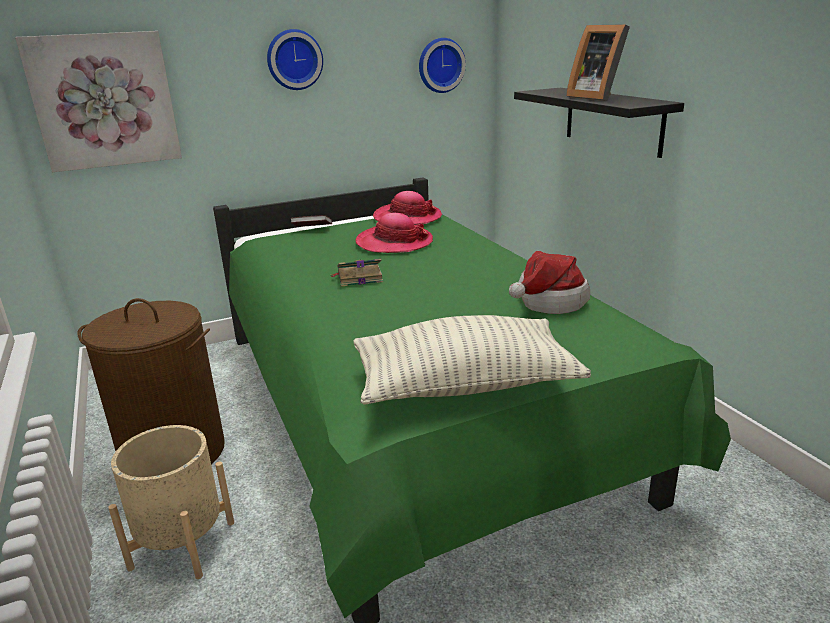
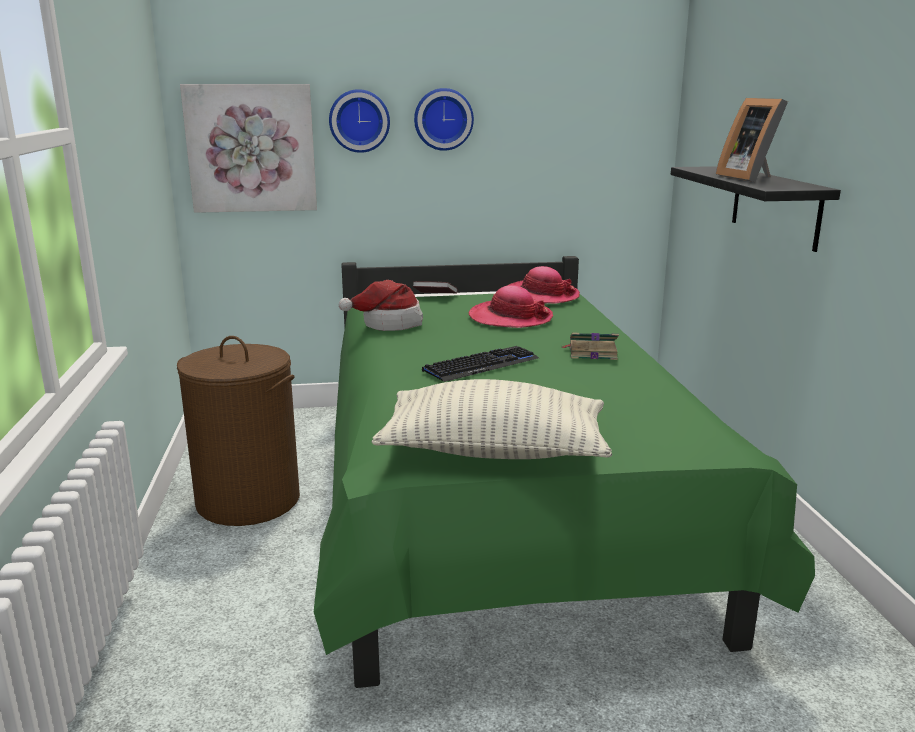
camera: 15 degrees right, 5 degrees down
beige planter [108,425,234,579] -> none
book [331,259,383,287] -> book moved to [561,333,619,360]
wall clock [419,38,466,93] -> wall clock moved to [329,89,390,153]
hat [509,251,590,314] -> hat moved to [339,280,423,331]
none -> keyboard [422,346,539,382]

